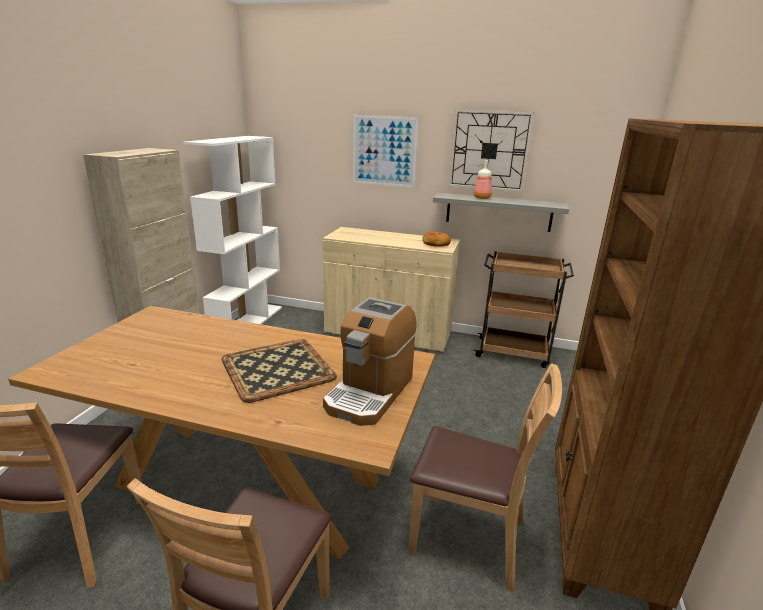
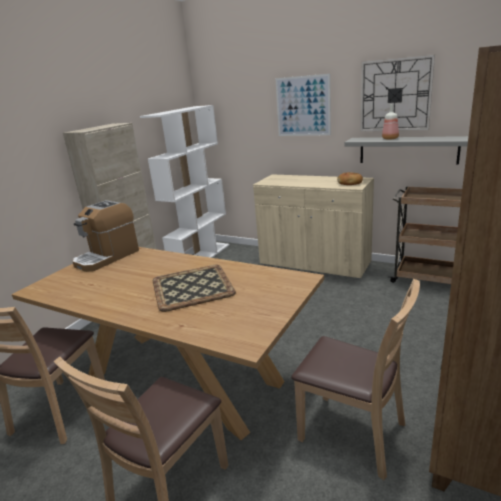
camera: 15 degrees right, 0 degrees up
coffee machine [323,297,417,426] -> coffee machine moved to [72,200,139,272]

